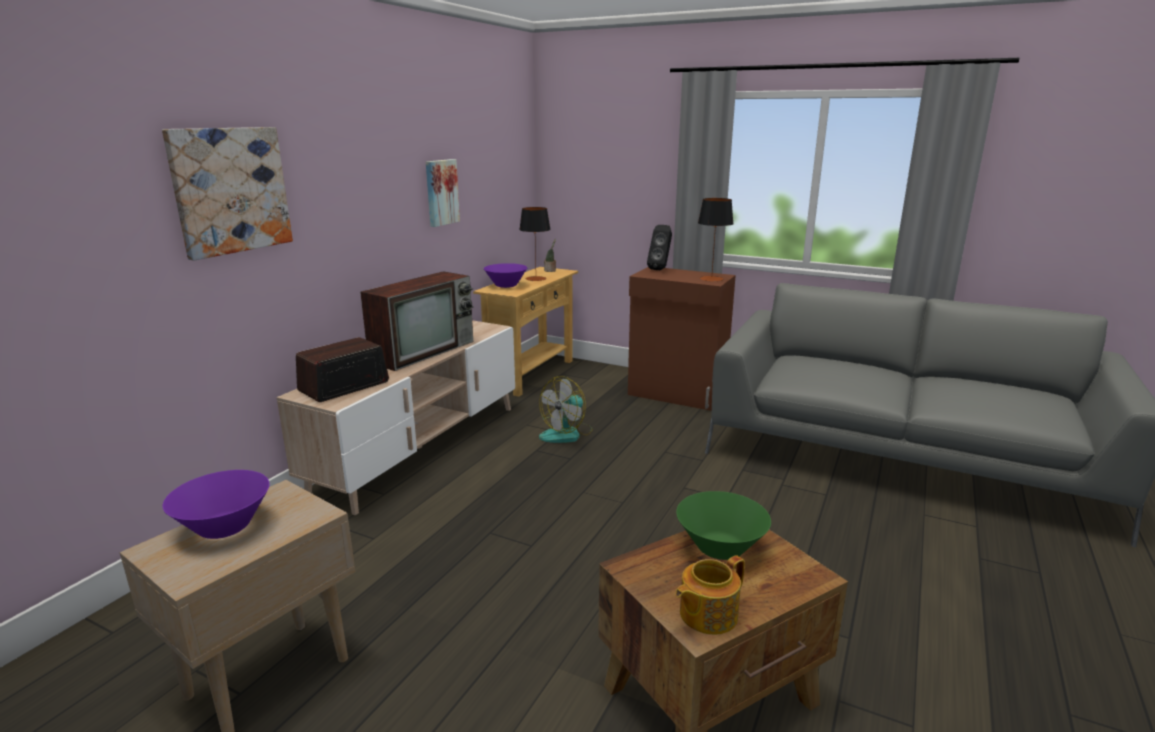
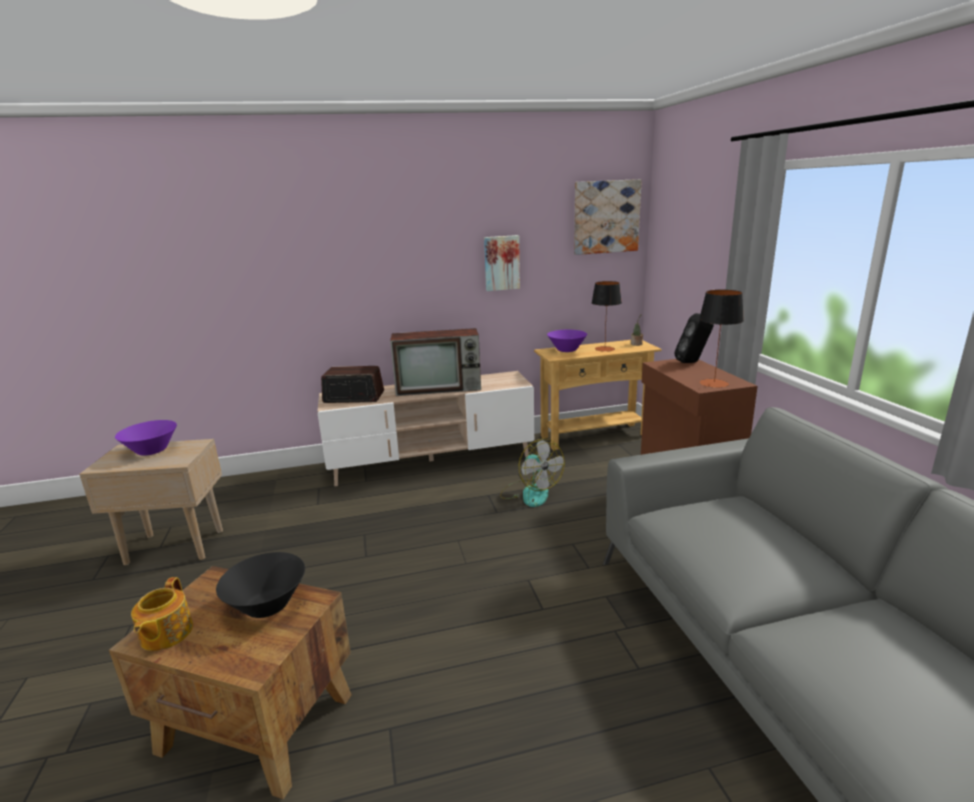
camera: 50 degrees right, 0 degrees up
picture [162,127,293,260] -> picture moved to [574,179,642,255]
fan [539,376,593,443] -> fan turned 120 degrees counterclockwise [500,439,565,507]
teapot [675,555,745,635] -> teapot turned 105 degrees counterclockwise [131,577,193,651]
green bowl [676,491,771,560] -> black bowl [216,552,305,618]

